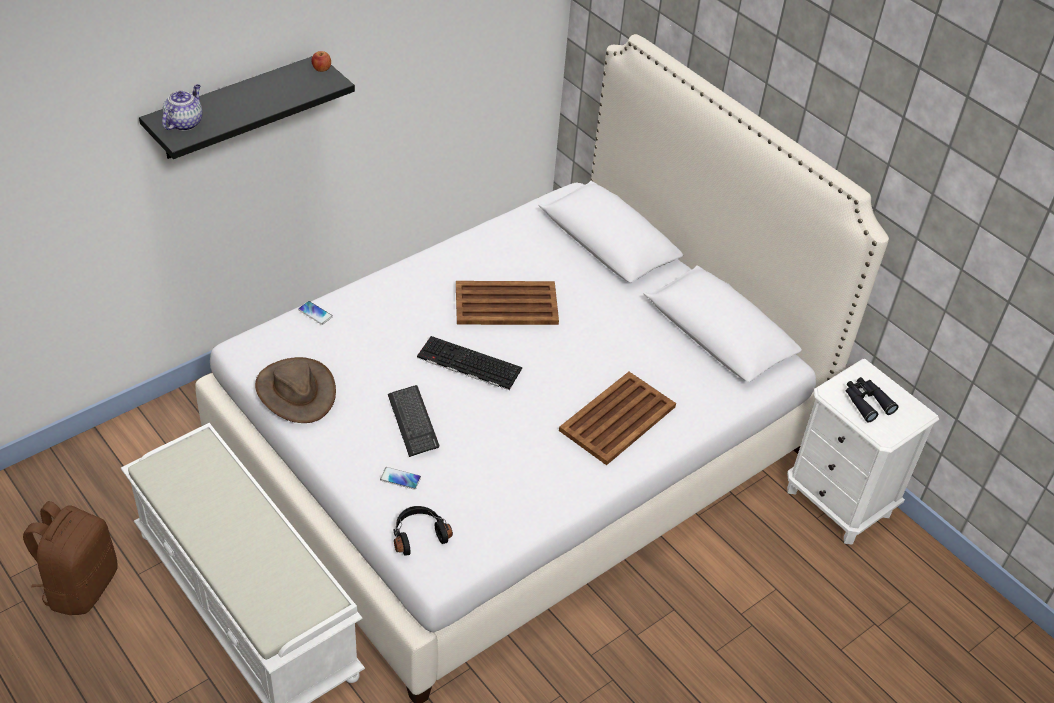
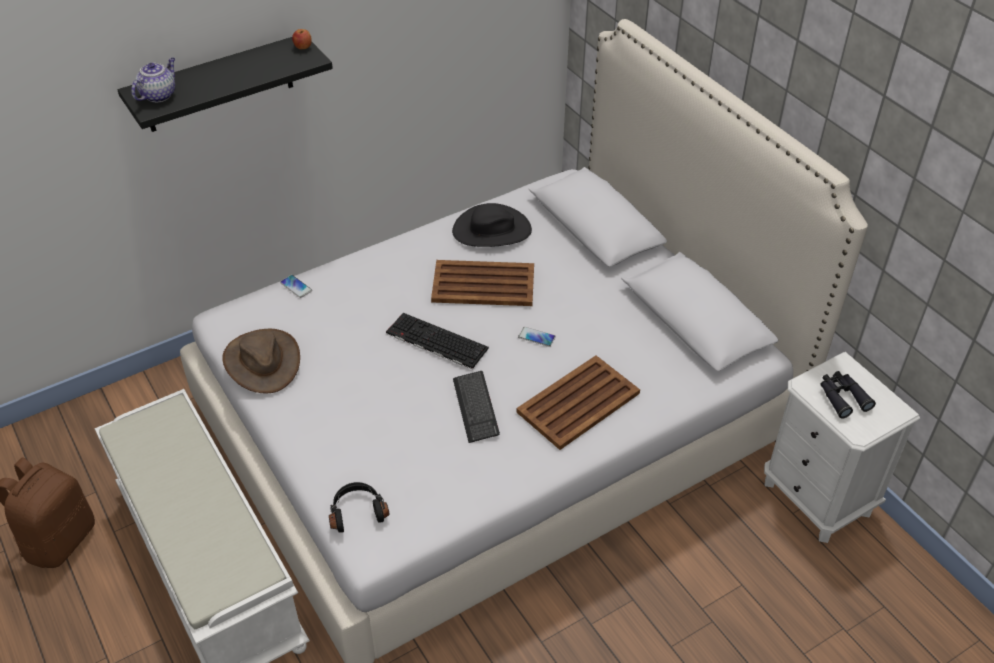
camera: 10 degrees right, 0 degrees up
phone [380,467,421,490] -> phone moved to [518,327,555,347]
keyboard [388,385,439,457] -> keyboard moved to [453,371,500,443]
none -> black hat [452,203,532,247]

